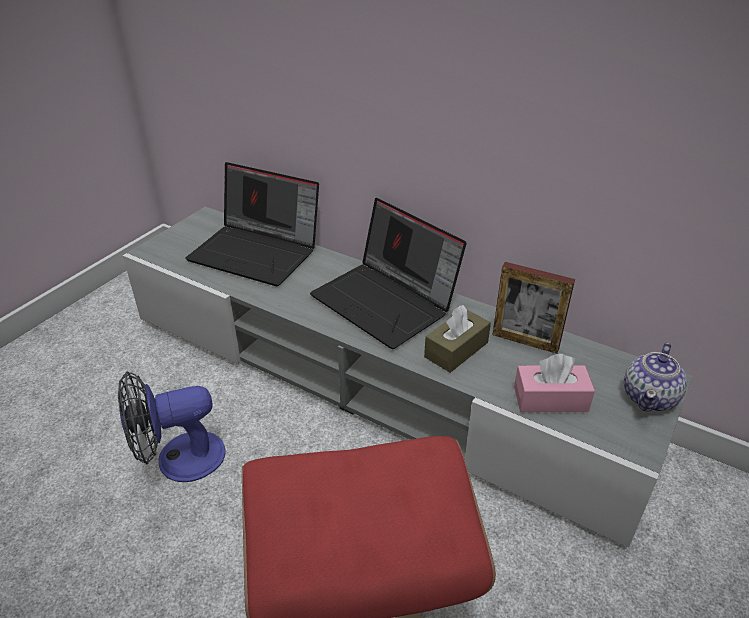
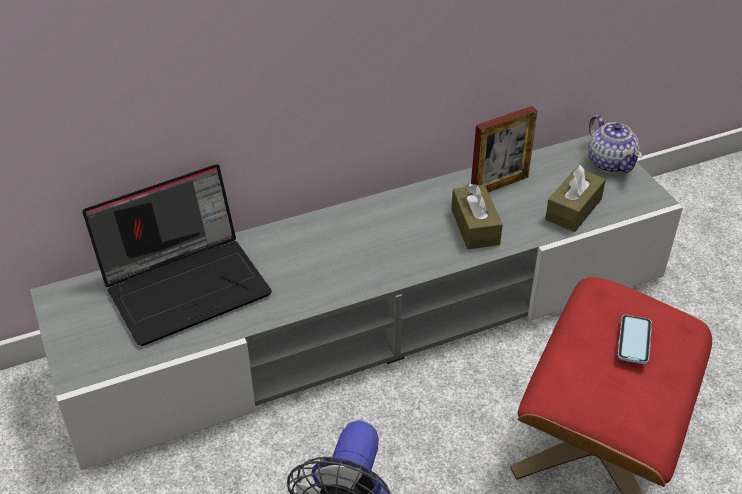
camera: 55 degrees left, 5 degrees up
laptop [310,198,467,349] -> none
pink tissue box [514,354,595,412] -> brown tissue box [545,165,606,232]
none -> phone [617,315,652,364]

